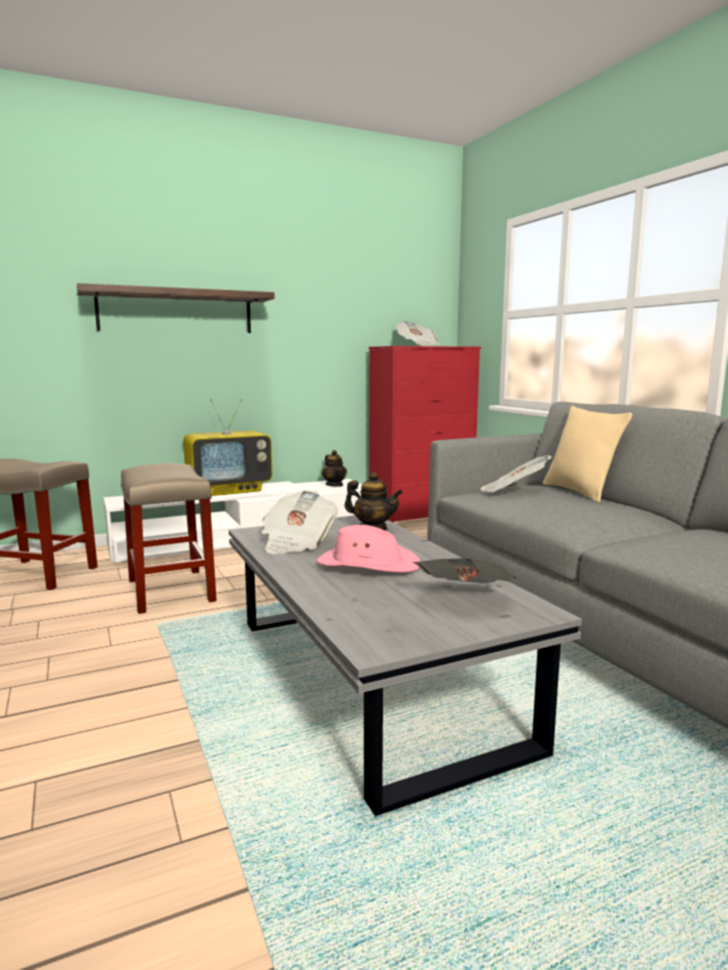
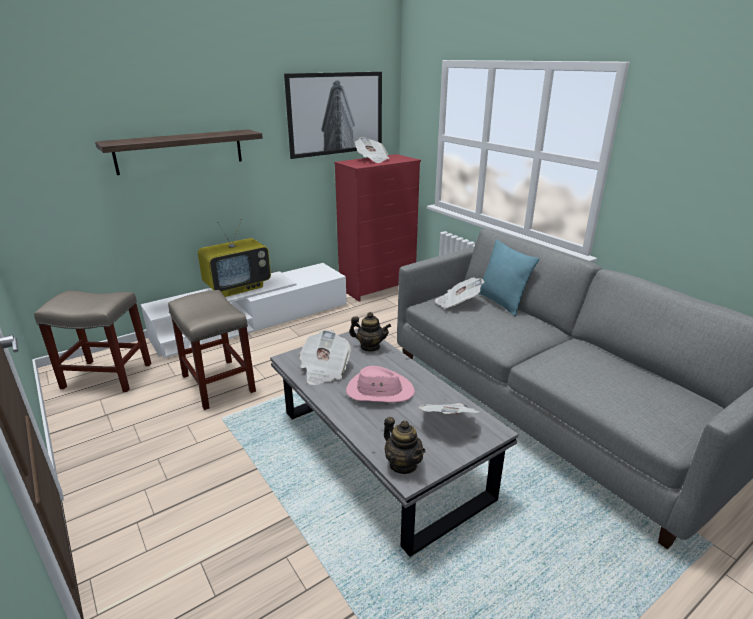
camera: 10 degrees left, 15 degrees up
teapot [322,450,347,487] -> teapot moved to [384,417,425,474]
beige pillow [543,406,632,503] -> turquoise pillow [478,239,539,316]
none -> picture [284,72,382,159]

